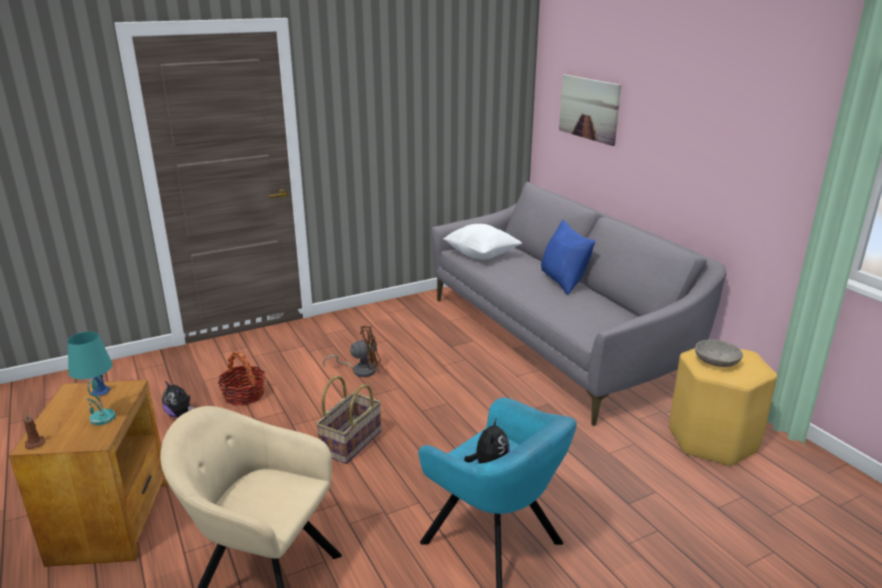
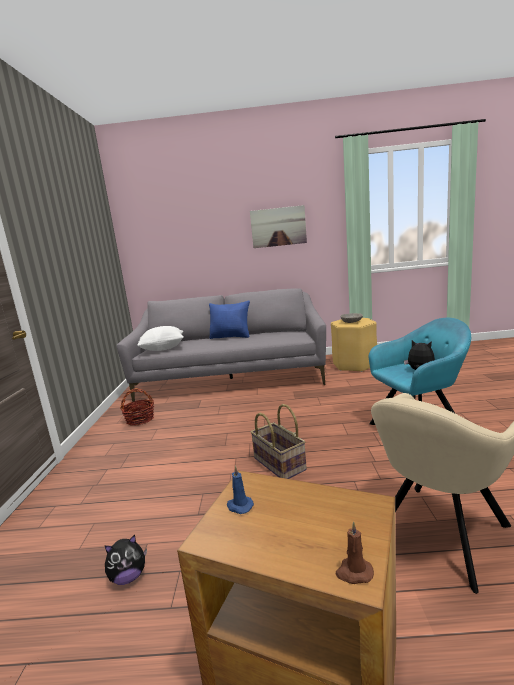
camera: 60 degrees left, 10 degrees down
turquoise table lamp [68,331,116,425] -> none
basket [218,352,265,406] -> basket moved to [120,388,154,426]
brown fan [323,326,381,377] -> none
picture [559,74,621,146] -> picture moved to [250,205,307,248]

